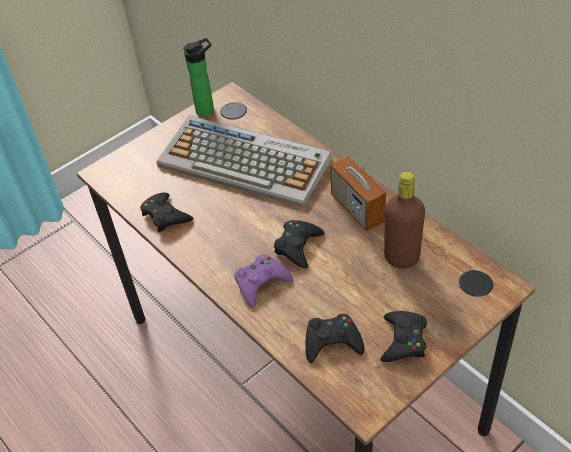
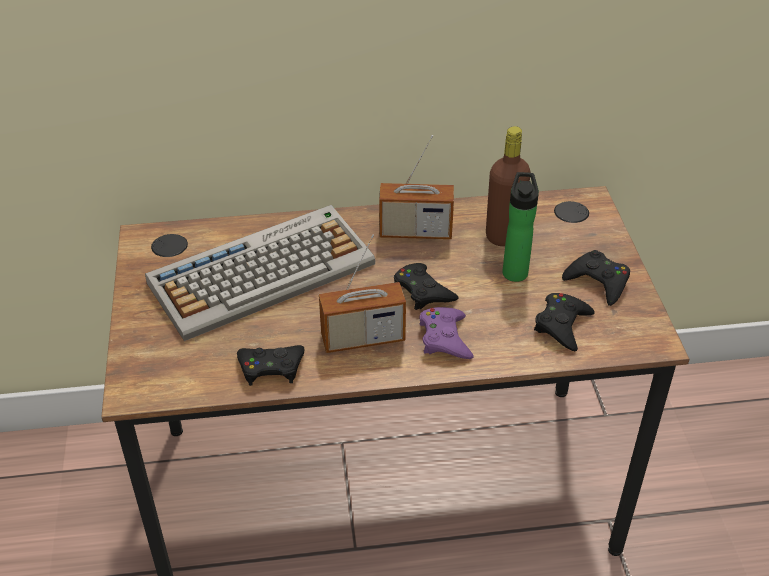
camera: 60 degrees left, 5 degrees down
bottle [183,38,214,117] -> bottle moved to [502,172,539,282]
none -> radio [319,234,406,353]

